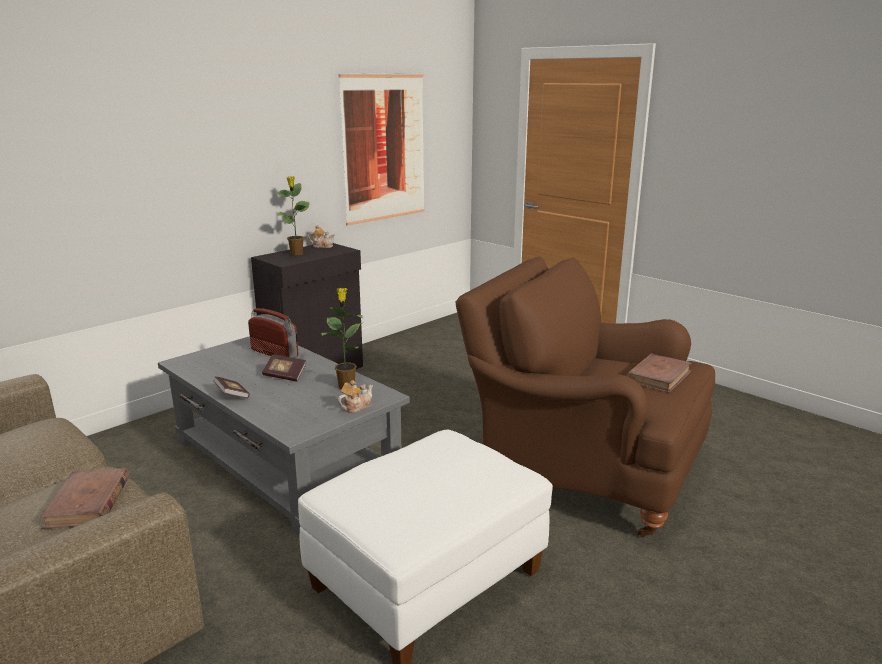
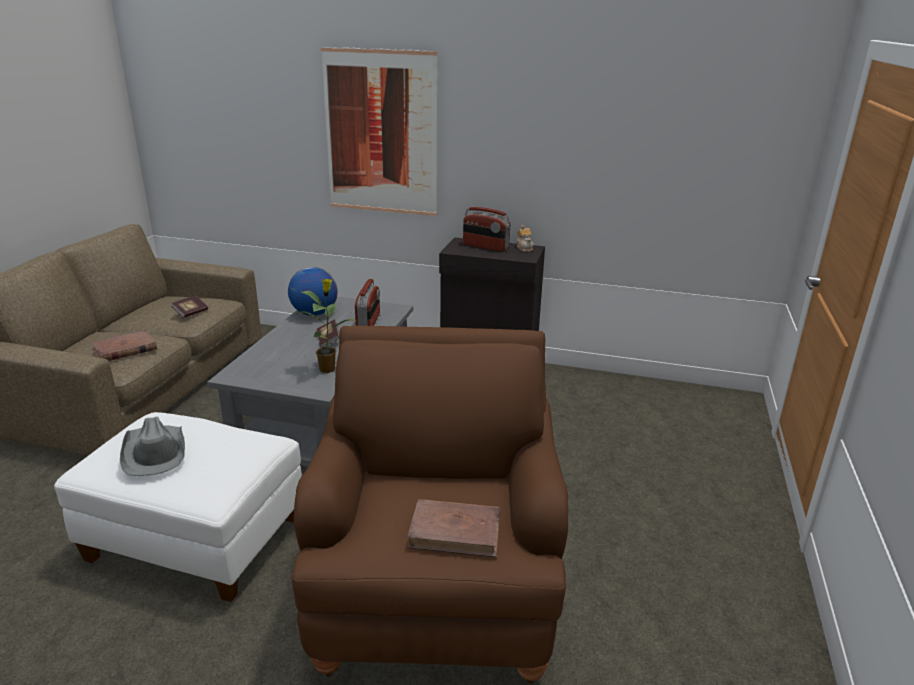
camera: 60 degrees right, 5 degrees up
book [213,376,250,398] -> book moved to [171,295,208,318]
potted plant [278,176,310,255] -> radio [463,207,511,252]
picture [338,73,425,226] -> picture moved to [321,47,437,216]
teapot [338,380,373,413] -> none
none -> grey hat [120,417,185,476]
none -> globe [288,267,337,316]

